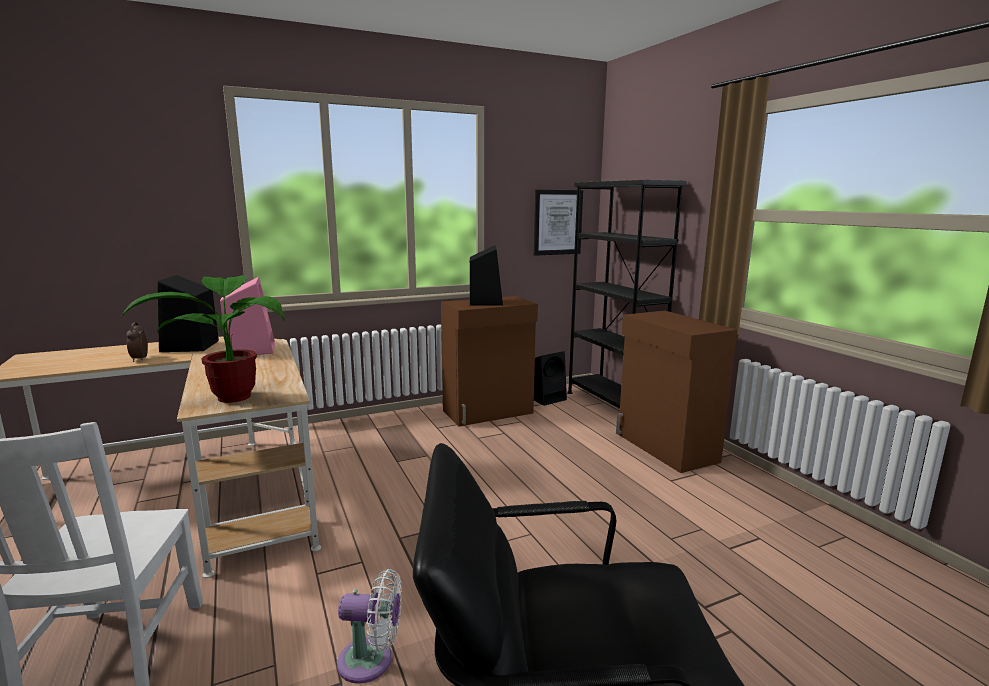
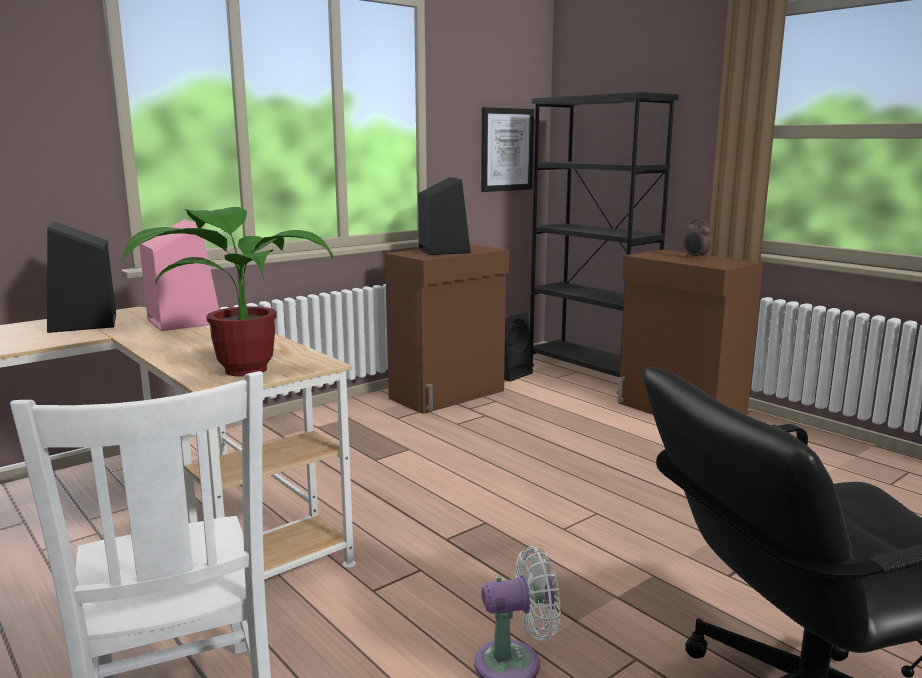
camera: 15 degrees left, 0 degrees up
alarm clock [126,322,148,362] -> alarm clock moved to [683,220,711,259]

